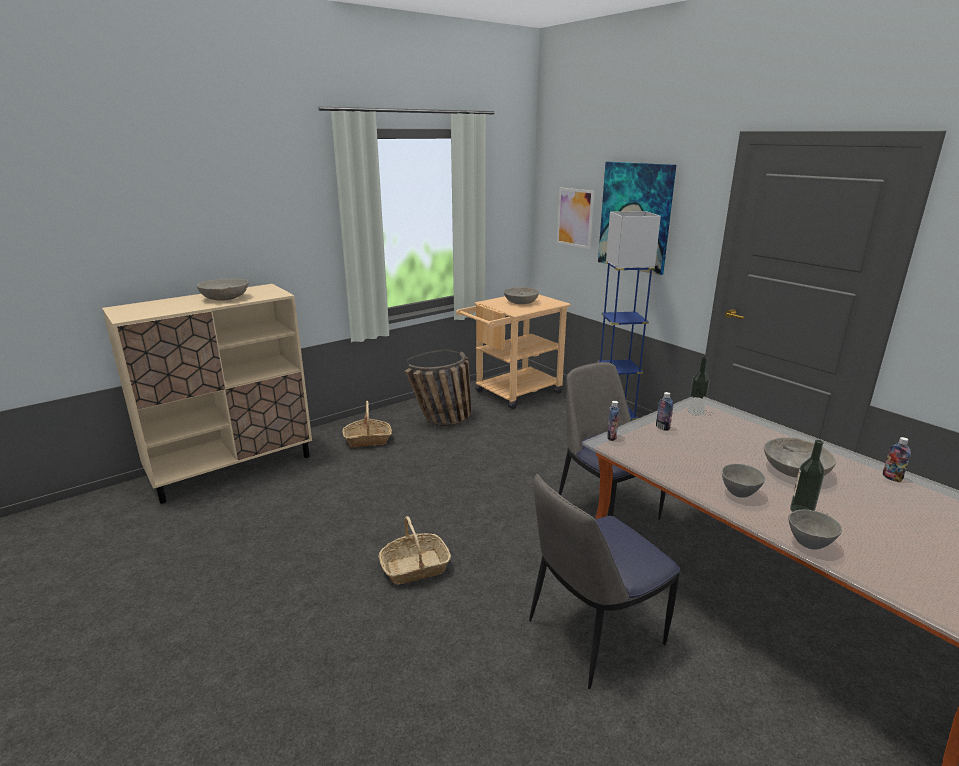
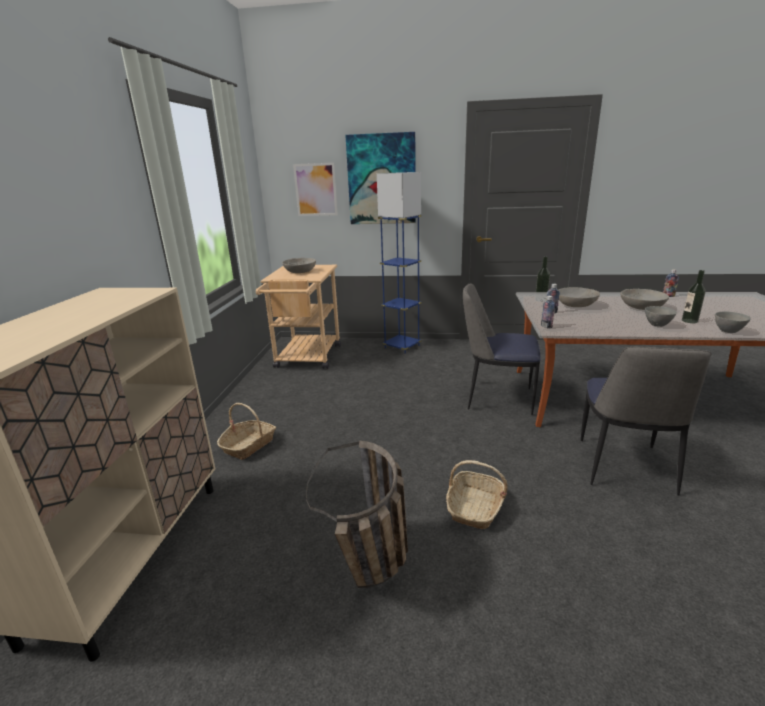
camera: 45 degrees left, 0 degrees up
grey bowl [197,279,249,301] -> grey bowl moved to [558,287,600,307]
basket [405,349,472,426] -> basket moved to [306,441,408,588]

